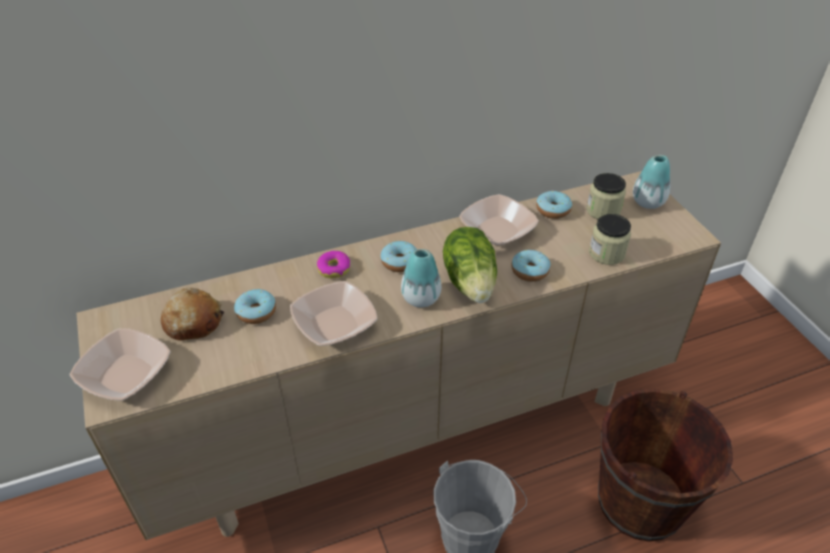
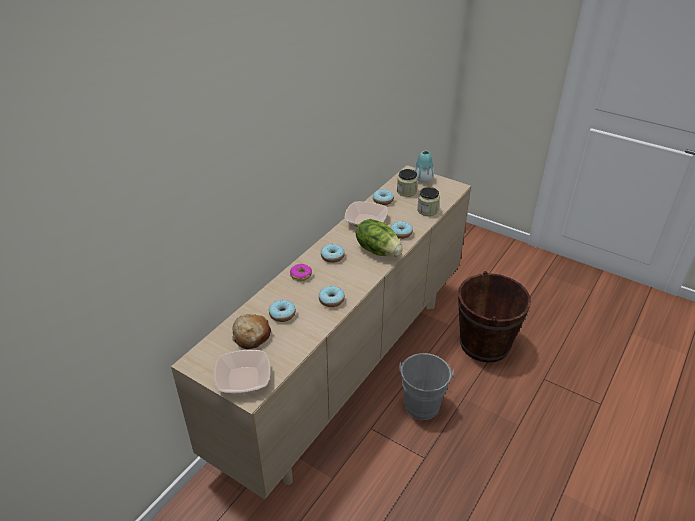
camera: 35 degrees left, 5 degrees down
bowl [290,281,378,346] -> donut [319,286,345,307]
vase [401,249,441,308] -> none

